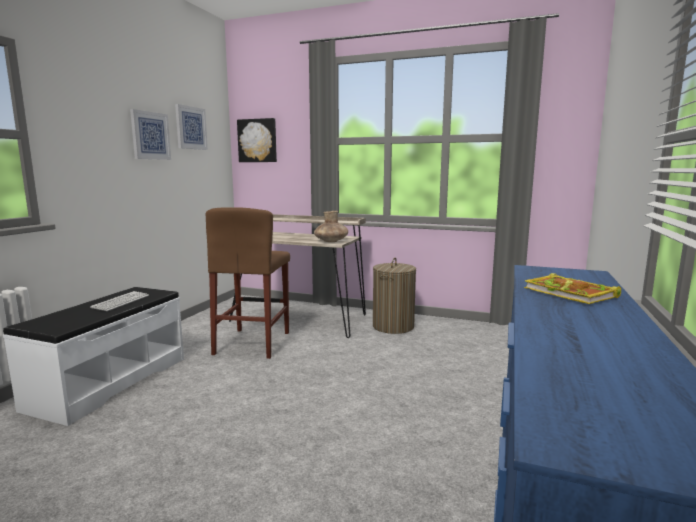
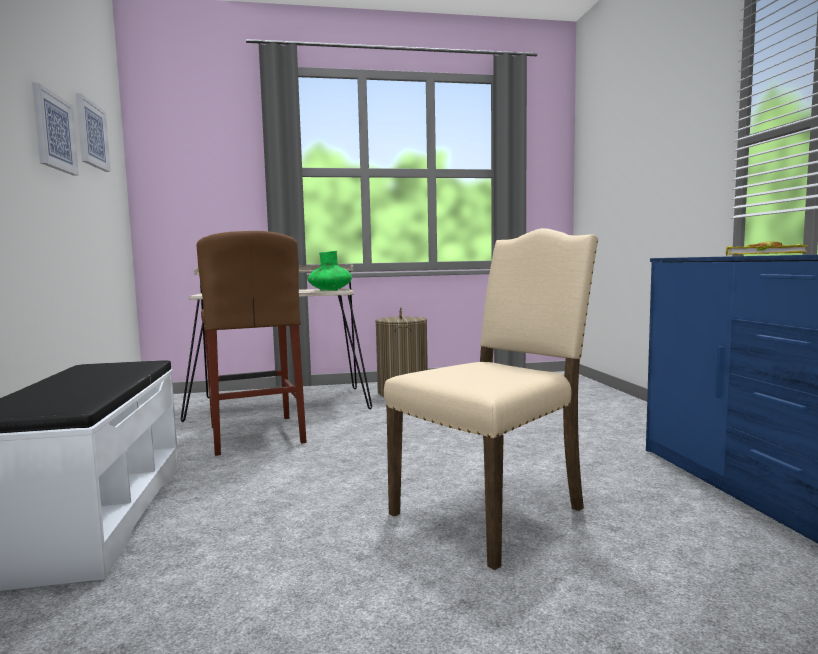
camera: 30 degrees left, 5 degrees down
keyboard [90,291,149,311] -> none
picture [237,118,277,162] -> none
brown vase [314,211,348,242] -> green vase [308,251,352,291]
none -> beige chair [384,228,598,570]

